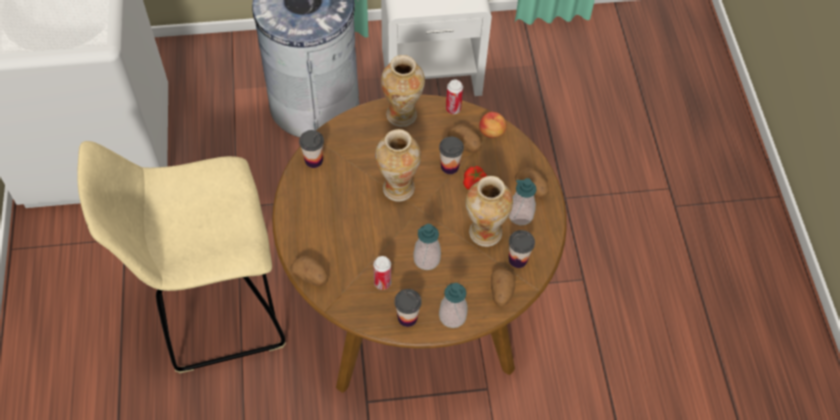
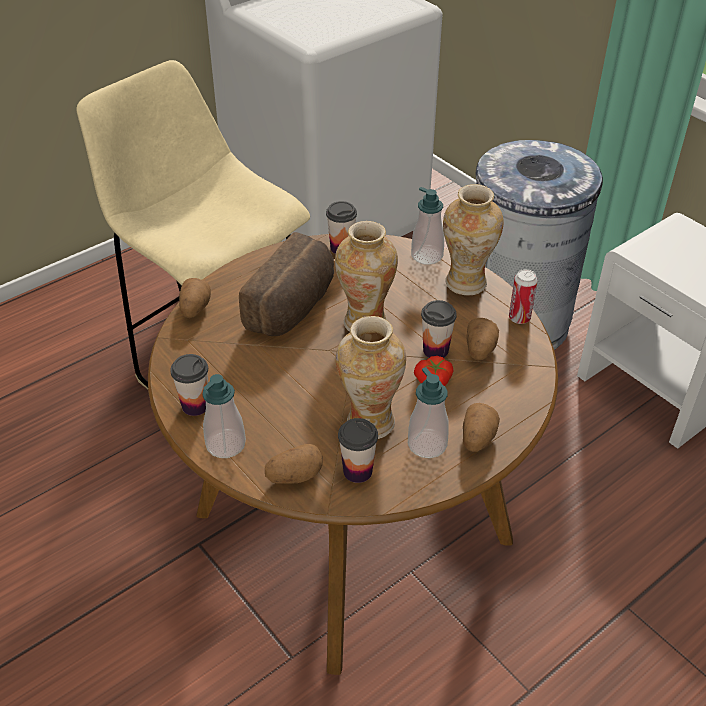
camera: 60 degrees right, 15 degrees down
can [373,256,391,290] -> none
soap dispenser [413,224,441,270] -> soap dispenser moved to [411,187,444,265]
apple [479,112,507,138] -> none
none -> bread [239,232,334,336]

